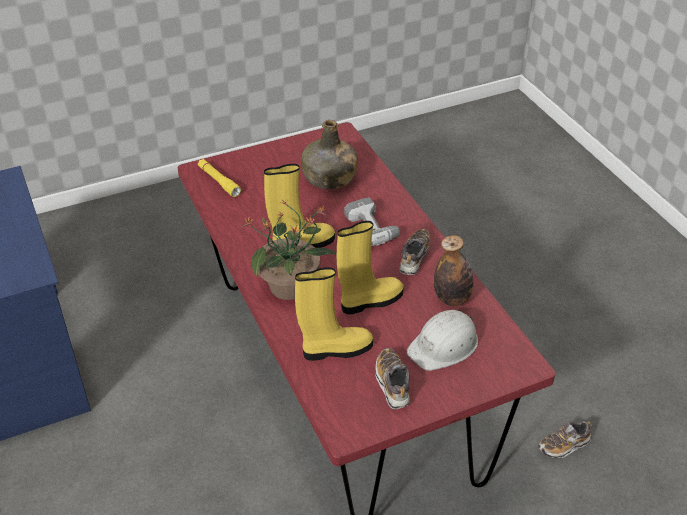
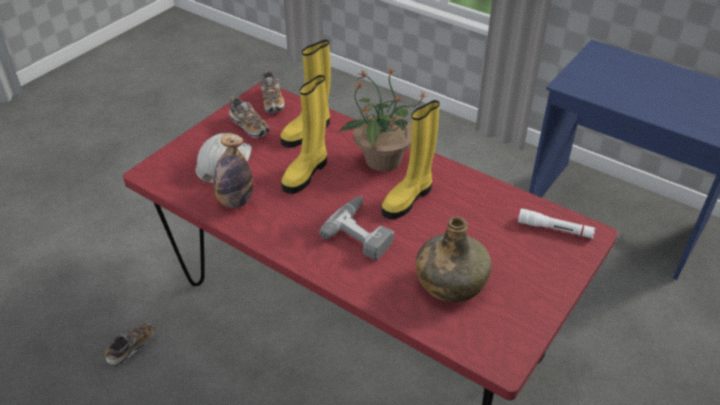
camera: 150 degrees right, 0 degrees up
yellow flashlight [198,159,241,197] -> white flashlight [518,209,596,238]
shoe [400,229,430,275] -> shoe moved to [260,70,285,113]

